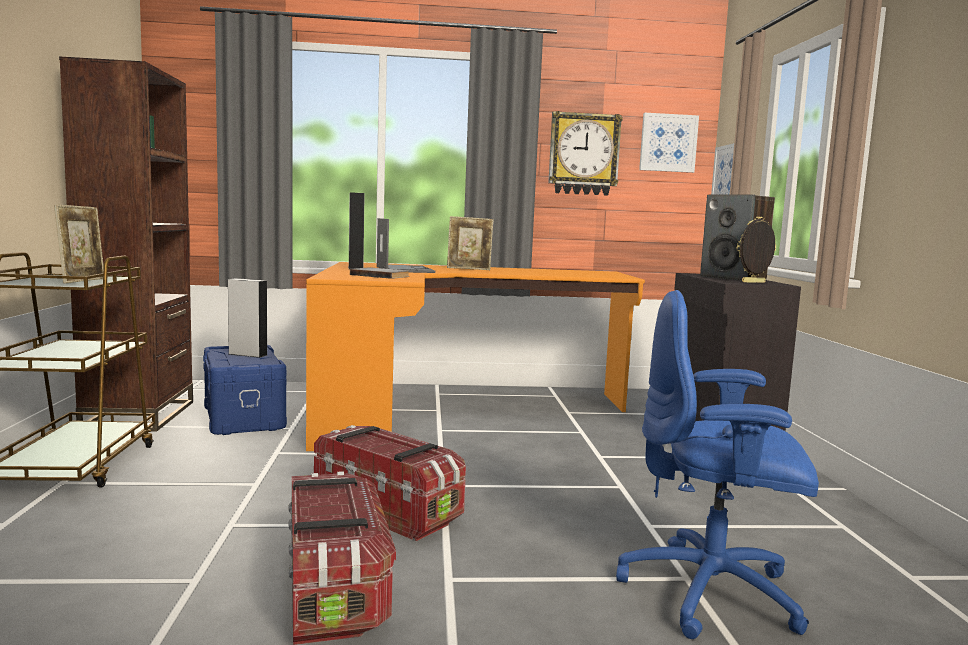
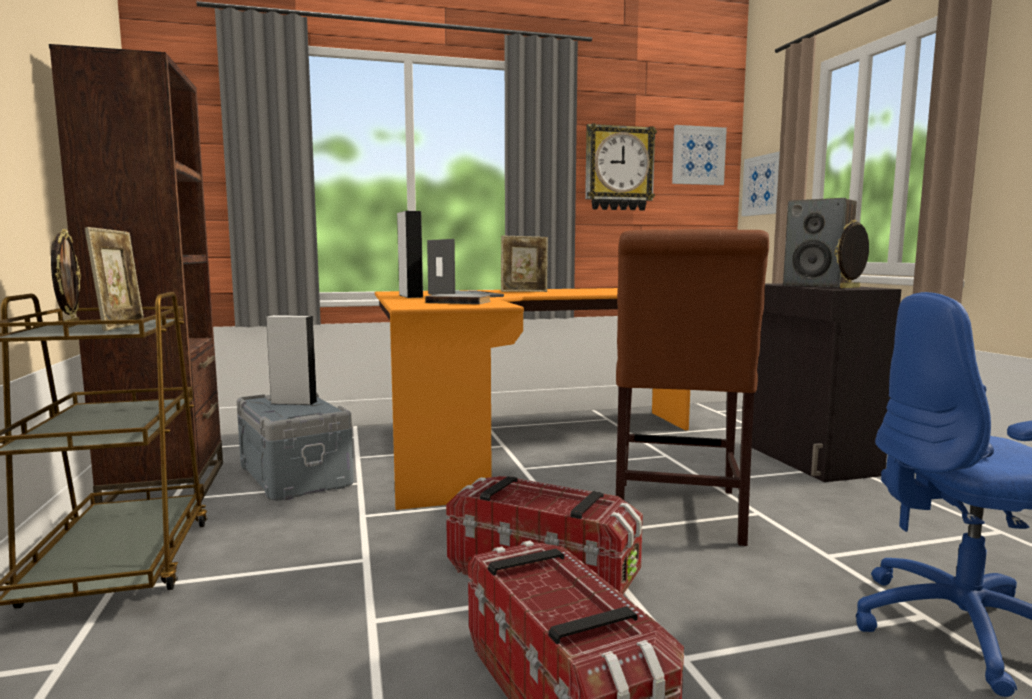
camera: 10 degrees left, 0 degrees up
blue storage box [203,345,287,435] -> grey storage box [237,393,354,501]
none -> picture frame [51,229,81,328]
none -> brown chair [616,229,769,546]

